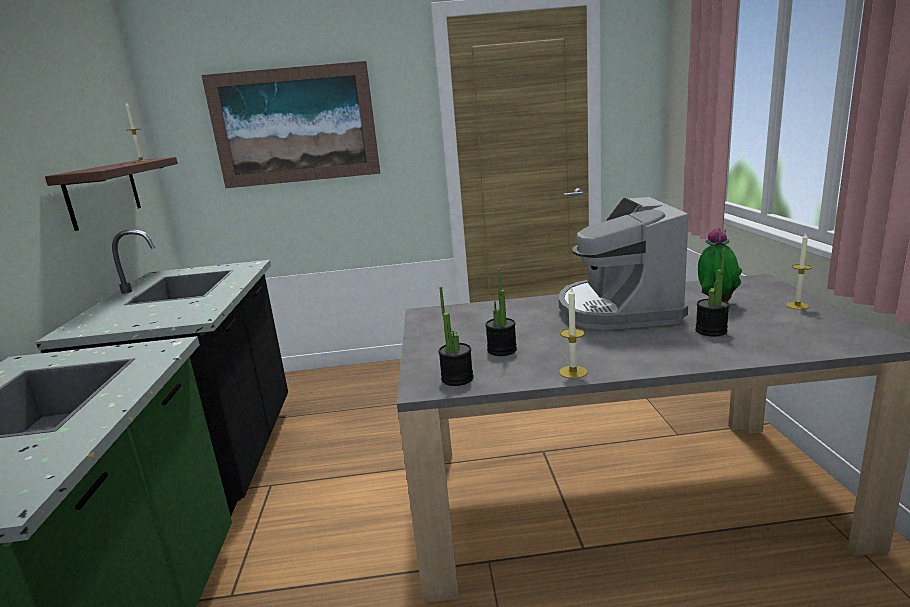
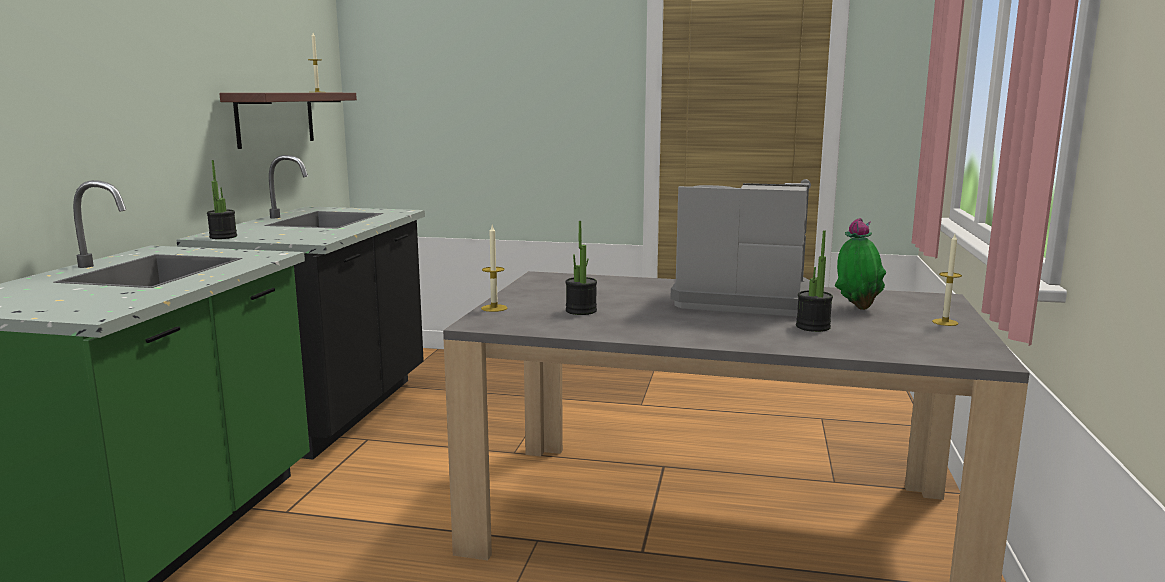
camera: 15 degrees right, 5 degrees down
picture [201,61,380,188] -> none
potted plant [438,287,474,386] -> potted plant moved to [207,160,237,239]
coffee machine [559,197,688,330] -> coffee machine turned 90 degrees clockwise [671,183,810,316]
candle [559,286,587,379] -> candle moved to [481,226,507,312]

